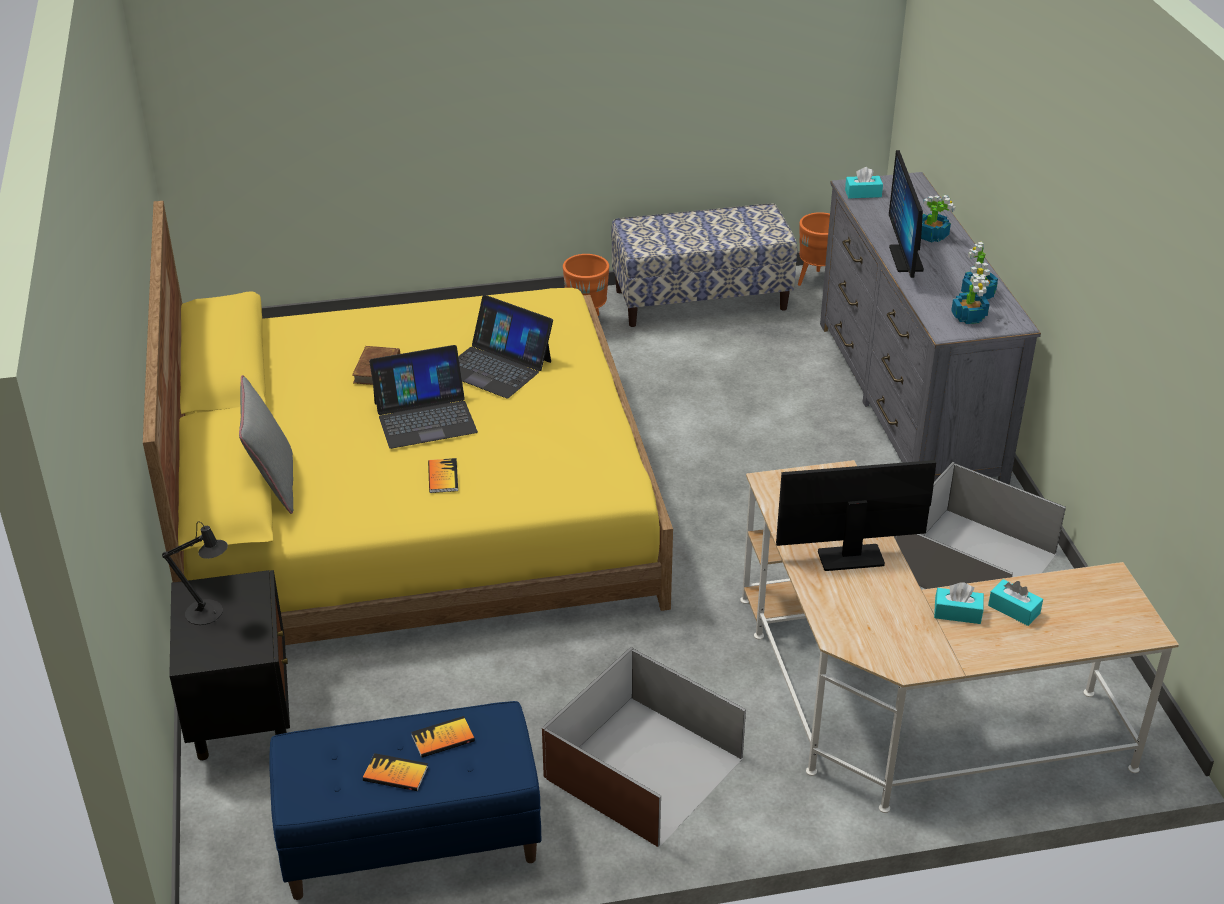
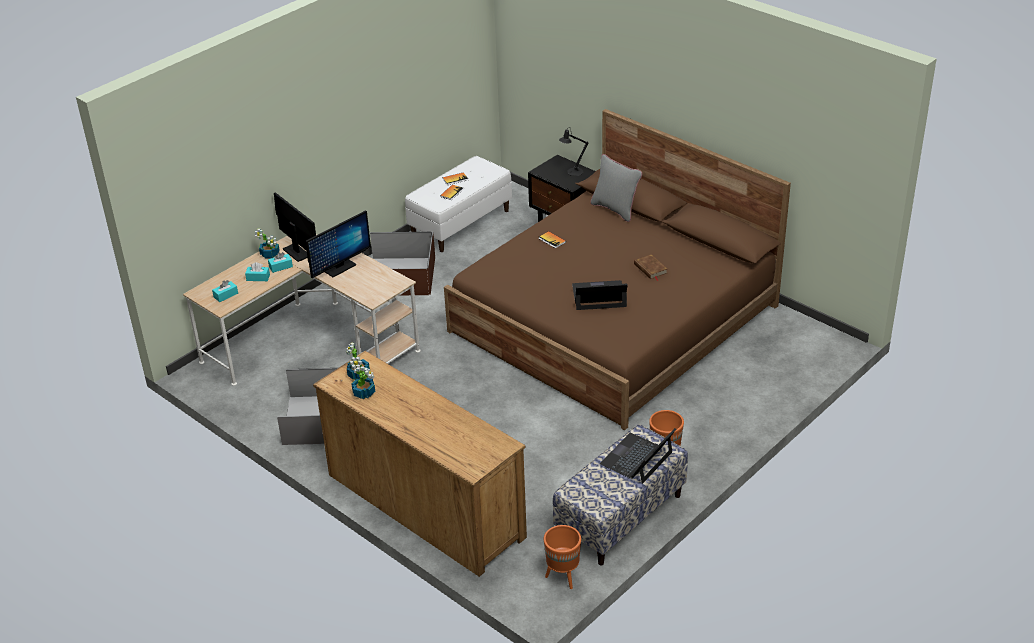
camera: 145 degrees right, 0 degrees up
yellow bed [143,201,673,645] -> brown bed [444,109,791,430]
blue bench [269,701,541,900] -> white bench [405,156,512,252]
laptop [369,345,478,449] -> laptop moved to [600,428,676,484]
grey dresser [820,172,1041,484] -> brown dresser [313,351,527,577]
turquoise tissue box [845,167,883,198] -> turquoise tissue box moved to [212,280,238,302]
monitor [889,150,924,278] -> monitor moved to [274,192,316,262]
potted plant [921,195,955,243] -> potted plant moved to [255,228,280,258]

